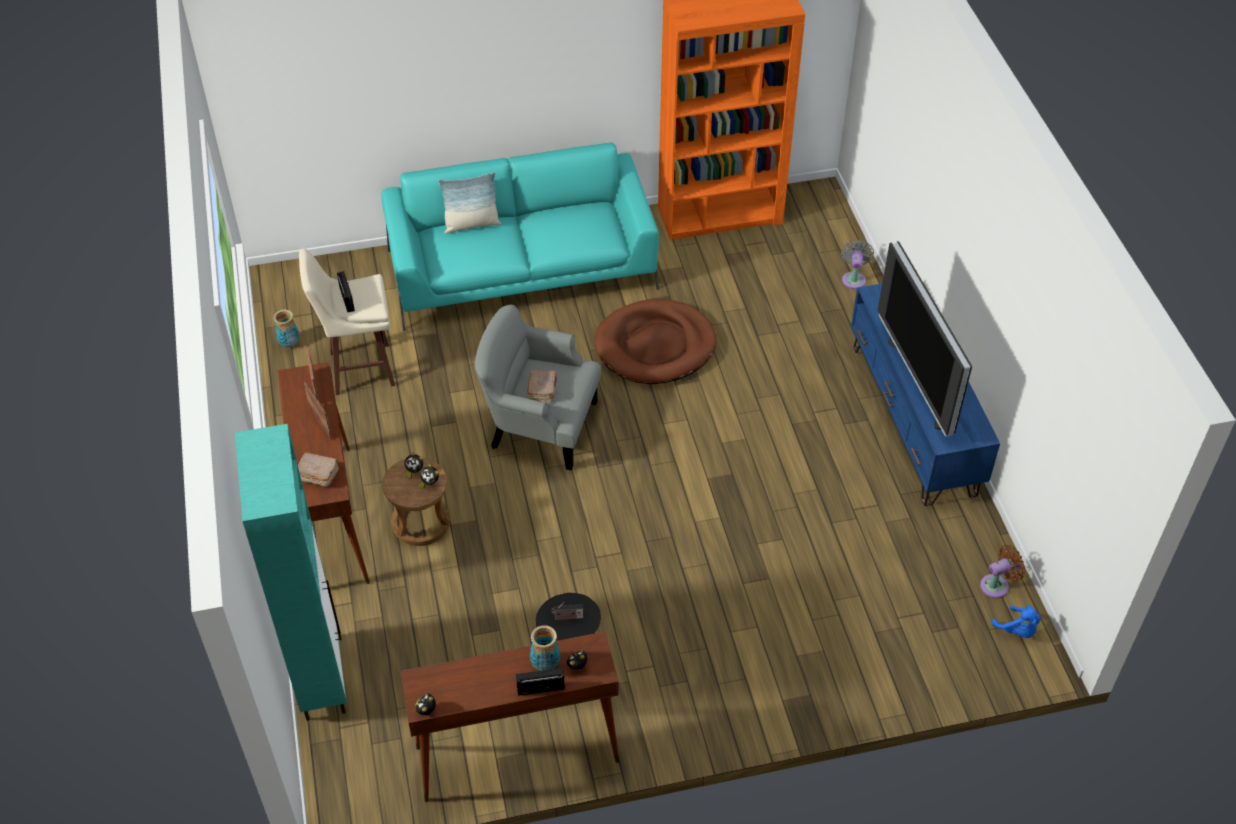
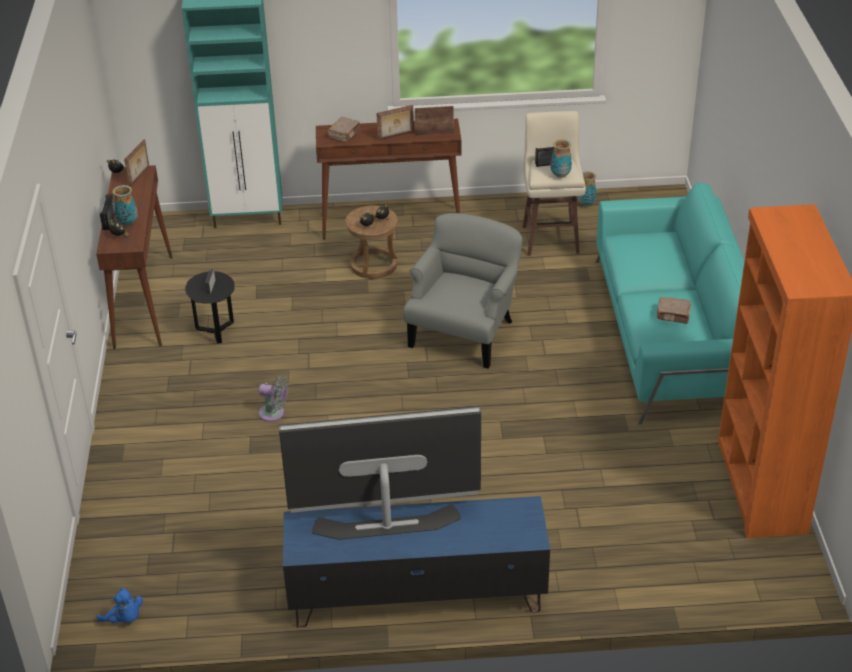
camera: 100 degrees right, 10 degrees down
pillow [439,173,501,234] -> none
brown book [527,369,557,402] -> brown book moved to [656,297,691,324]
brown dog bed [595,299,717,384] -> none
grey fan [841,240,874,289] -> grey fan moved to [258,376,289,422]
brown fan [980,545,1025,598] -> none
blue plush toy [992,605,1041,638] -> blue plush toy turned 120 degrees counterclockwise [96,588,143,623]
none -> picture frame [124,139,149,186]
none -> vase [550,139,572,178]

